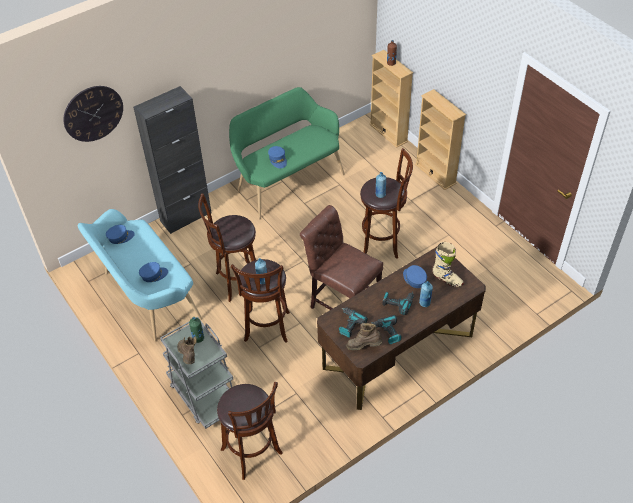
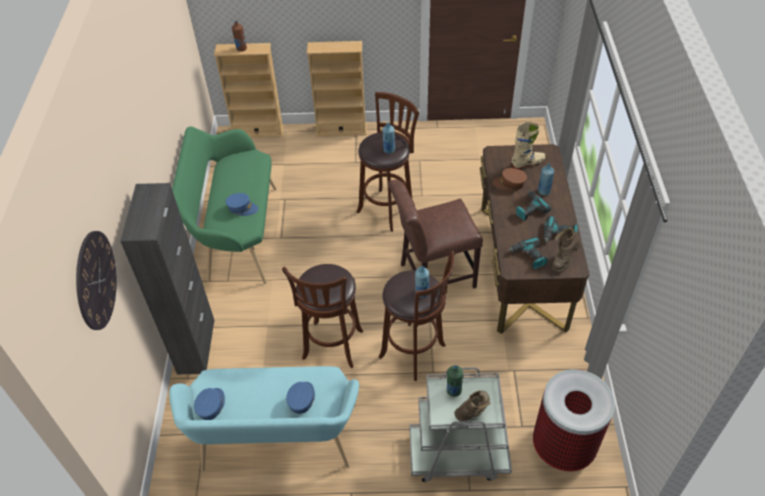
camera: 55 degrees left, 0 degrees up
brown boot [177,337,197,364] -> brown boot turned 120 degrees clockwise [454,390,490,421]
brown stool [217,382,283,480] -> trash can [533,369,615,471]
blue cap [403,265,427,288] -> brown cap [493,168,527,191]

